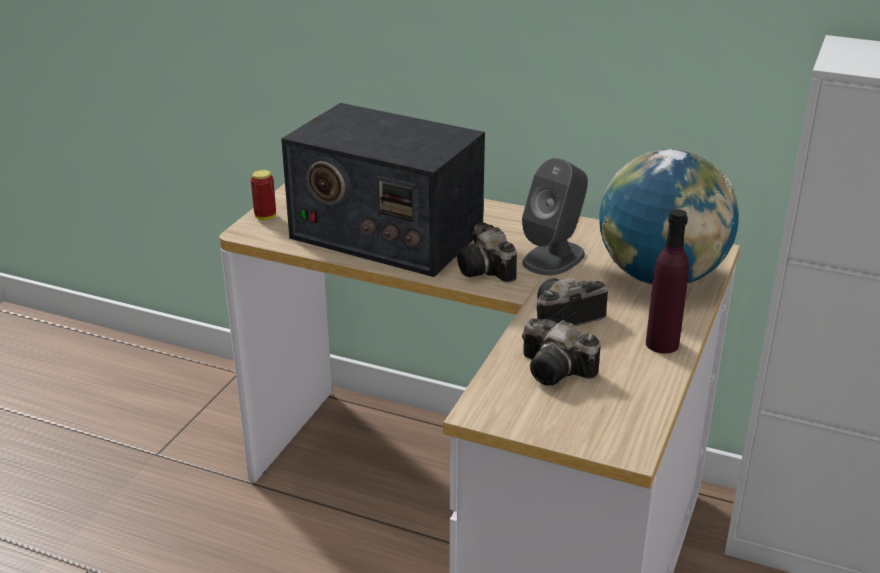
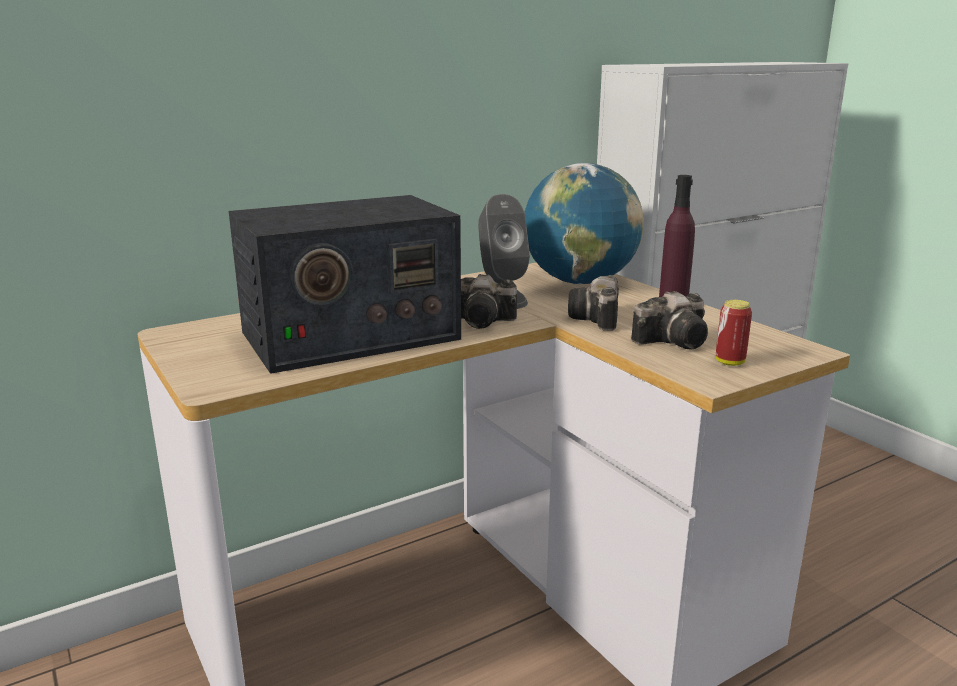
camera: 55 degrees left, 10 degrees down
can [251,170,276,220] -> can moved to [716,300,752,366]

